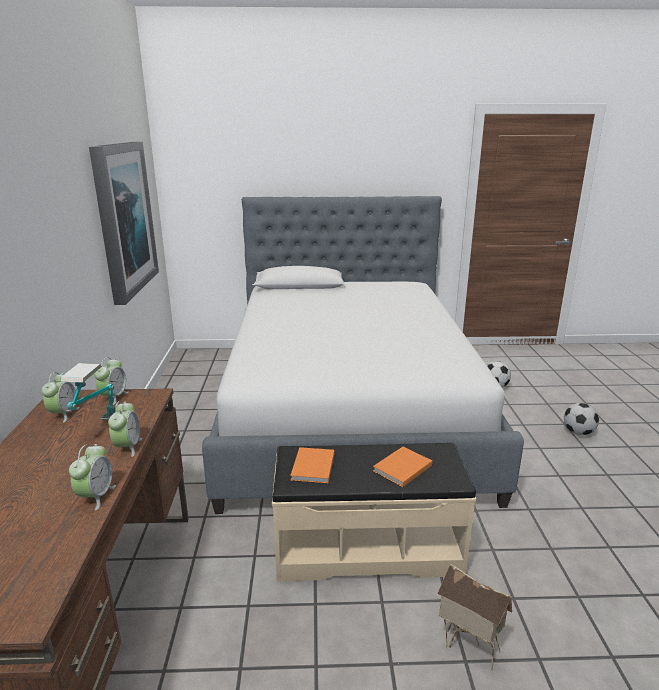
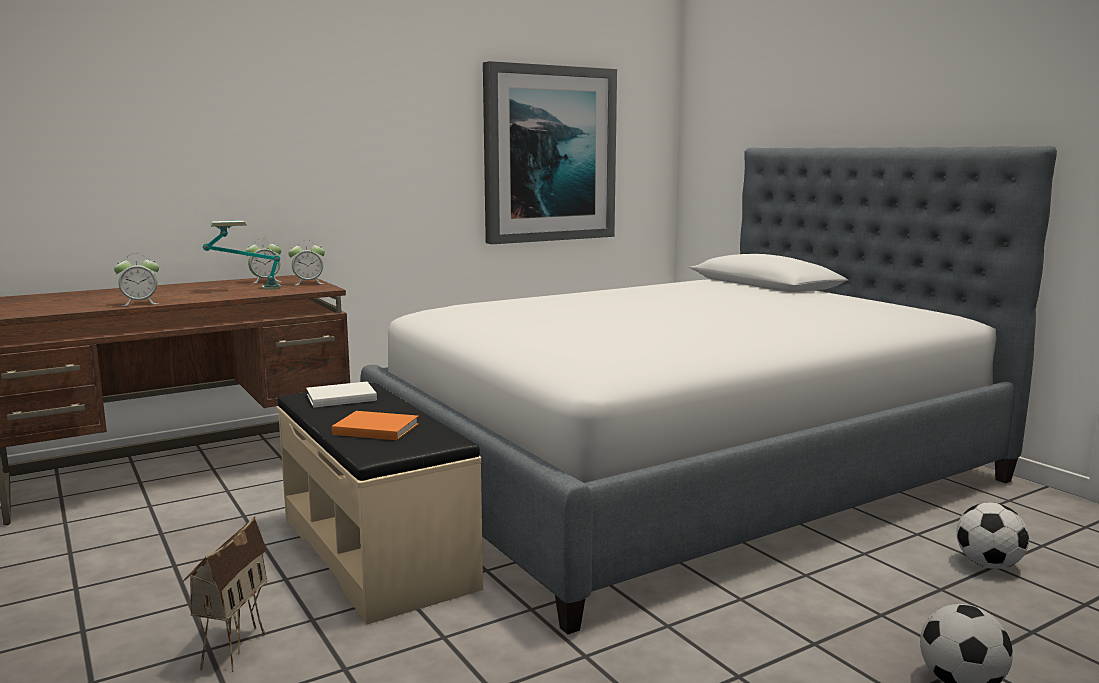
camera: 60 degrees right, 10 degrees down
alarm clock [108,401,142,457] -> none
orange book [290,447,334,484] -> white book [306,382,377,408]

